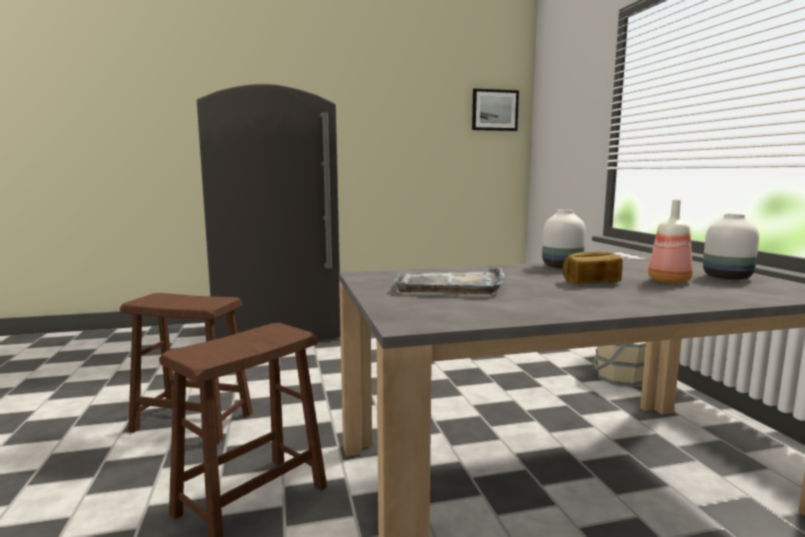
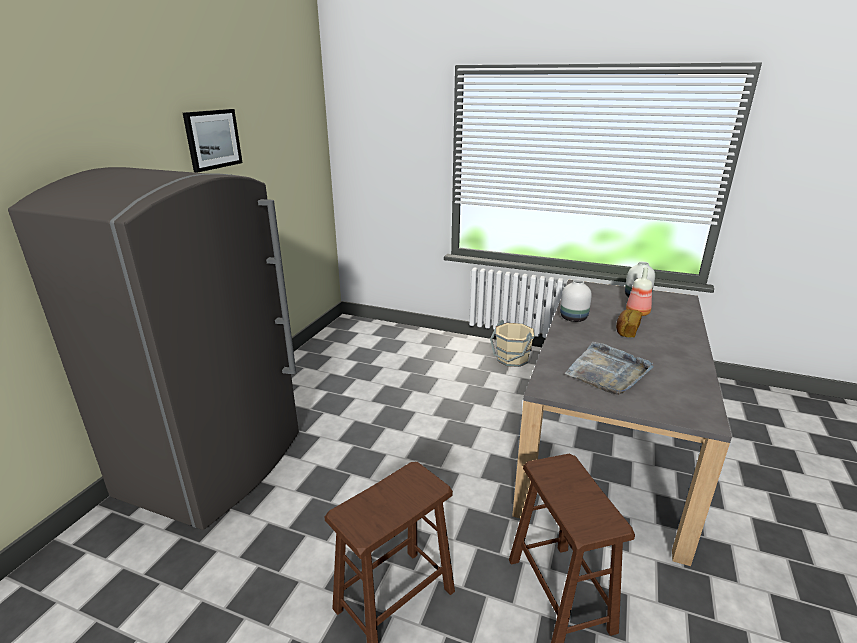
camera: 55 degrees left, 15 degrees up
picture [472,89,519,131] -> picture moved to [183,109,243,173]

